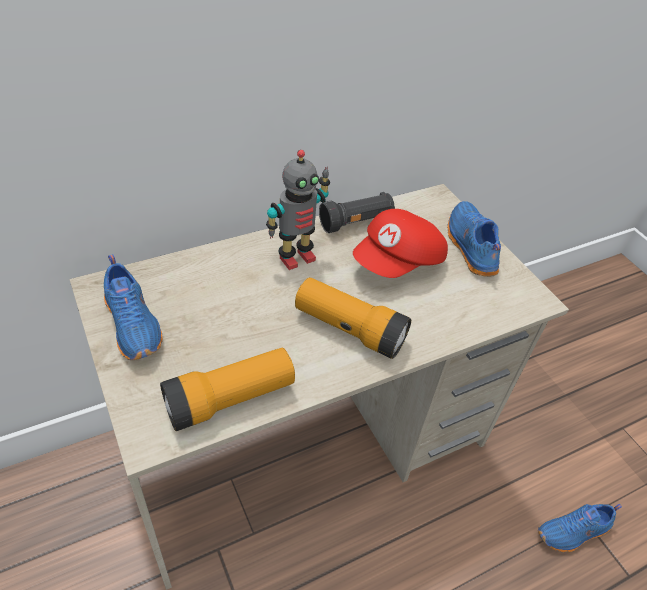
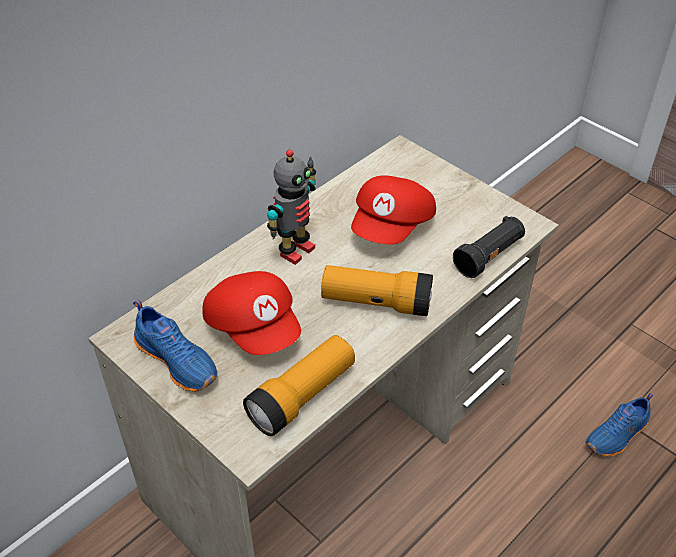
camera: 15 degrees left, 0 degrees up
black flashlight [319,192,395,233] -> black flashlight moved to [453,216,525,278]
blue shoe [447,201,501,277] -> none
none -> red cap [202,271,301,355]

